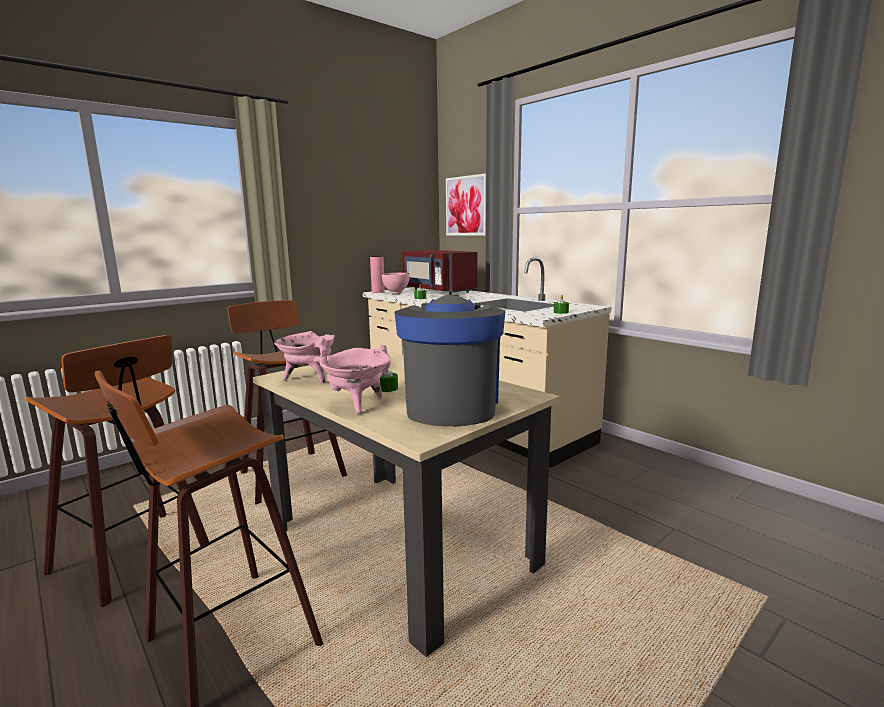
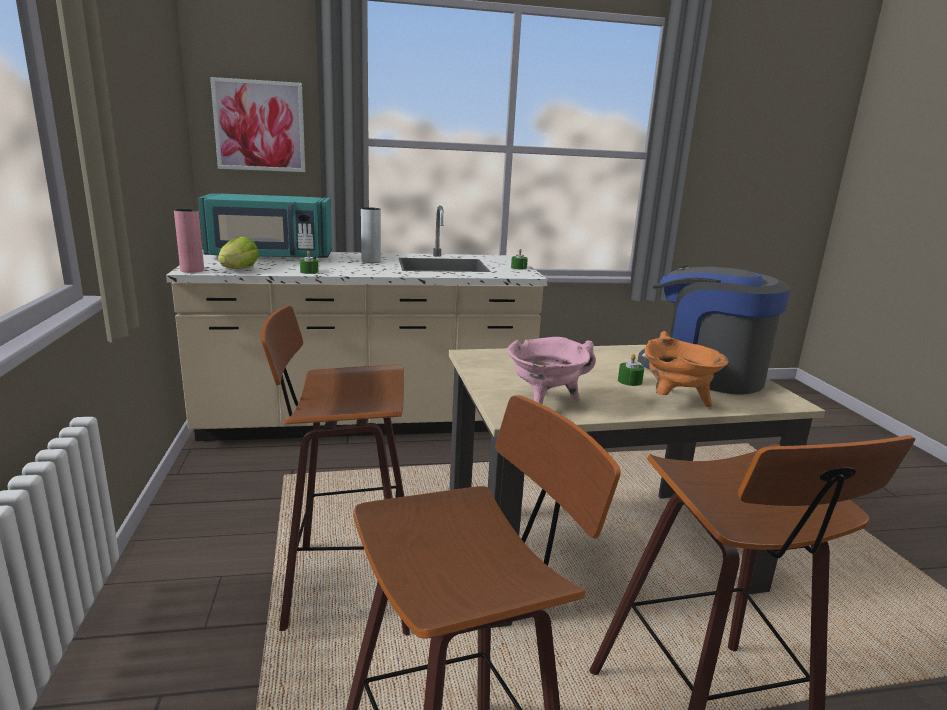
camera: 60 degrees left, 5 degrees up
pink cooking pot [319,345,391,414] -> orange cooking pot [645,331,728,407]
pink bowl [382,273,410,294] -> lettuce [218,236,259,269]
red microwave [402,250,477,295] -> turquoise microwave [198,193,332,259]
none -> grey vase [361,207,381,263]

